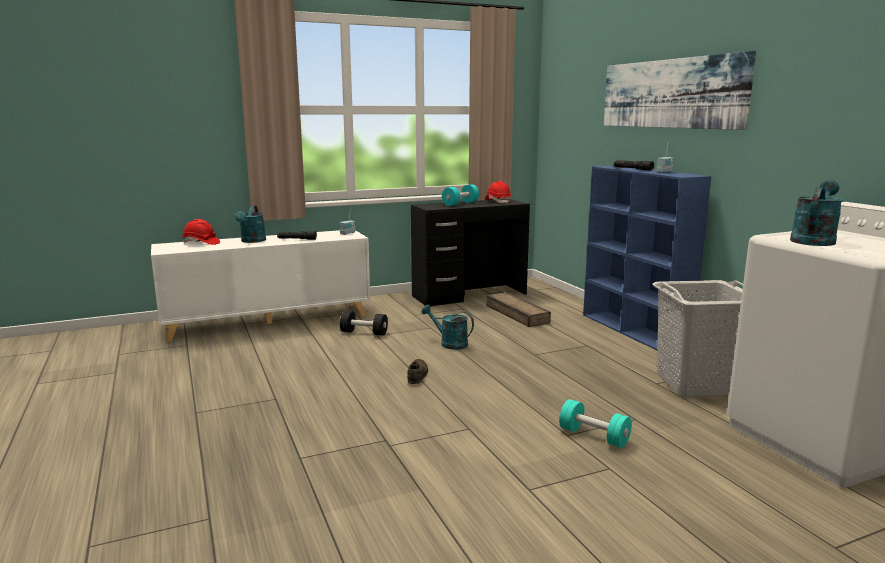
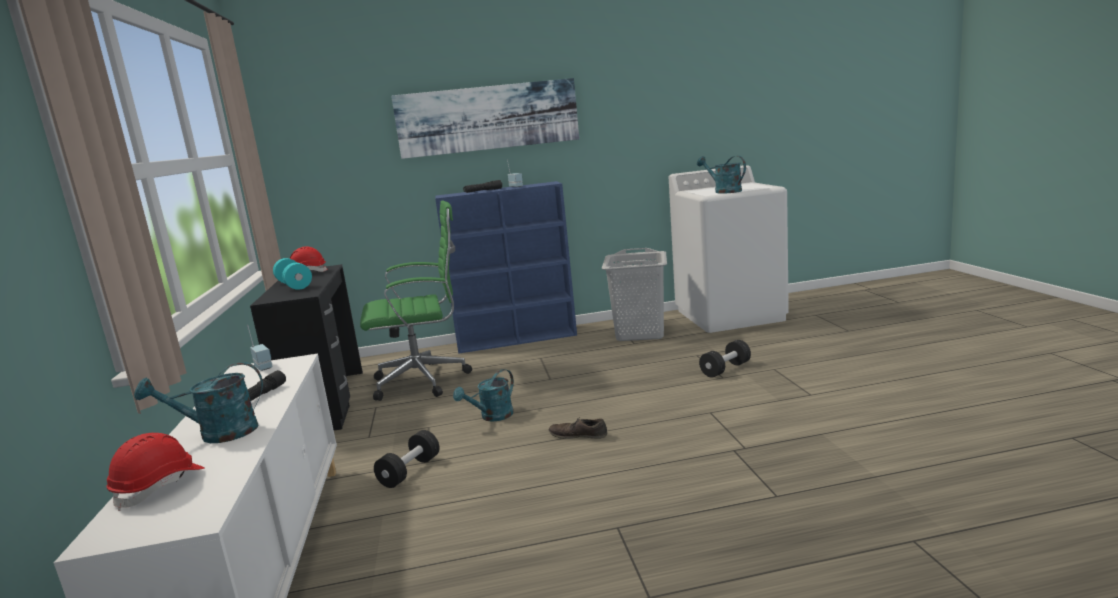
camera: 75 degrees left, 0 degrees up
turquoise watering can [235,205,266,243] -> turquoise watering can turned 150 degrees clockwise [134,362,263,443]
crate [486,292,551,327] -> green office chair [360,200,472,401]
turquoise dumbbell [559,399,632,448] -> black dumbbell [699,340,751,378]

